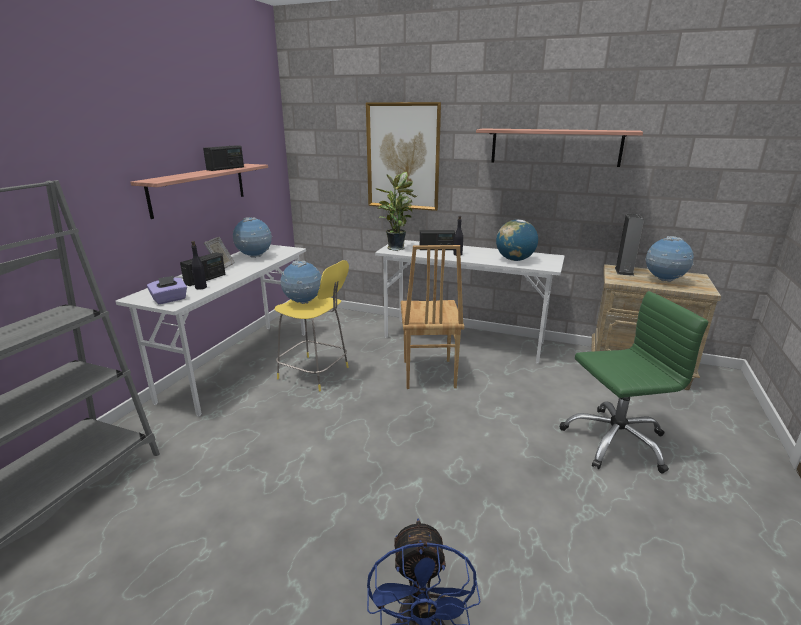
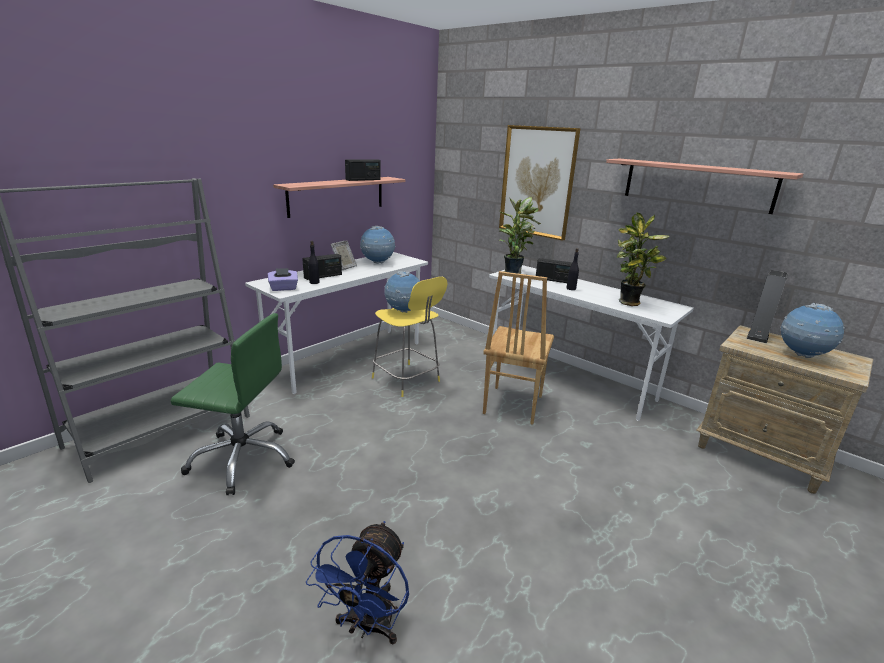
camera: 20 degrees right, 0 degrees up
globe [496,219,538,261] -> potted plant [617,212,670,306]
green office chair [560,291,708,473] -> green office chair moved to [171,313,295,495]

